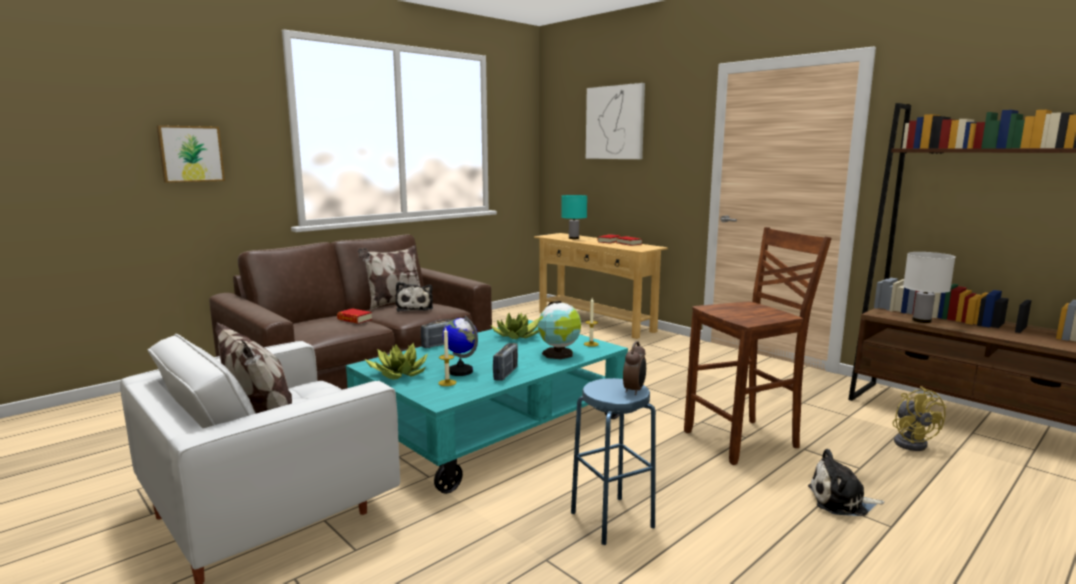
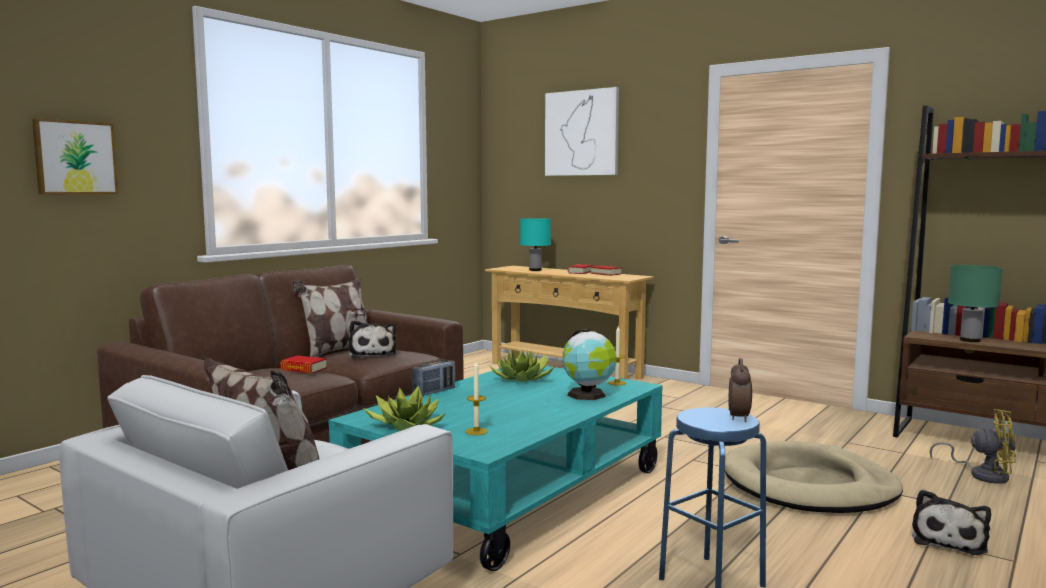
camera: 10 degrees left, 5 degrees down
globe [442,316,478,376] -> none
radio [493,343,518,381] -> none
brown stool [684,227,831,465] -> beige dog bed [725,441,903,513]
plush toy [808,449,884,516] -> plush toy turned 60 degrees counterclockwise [912,489,991,555]
yellow fan [892,386,946,451] -> yellow fan turned 45 degrees counterclockwise [930,409,1016,484]
white table lamp [903,252,956,323] -> green table lamp [948,265,1003,342]

